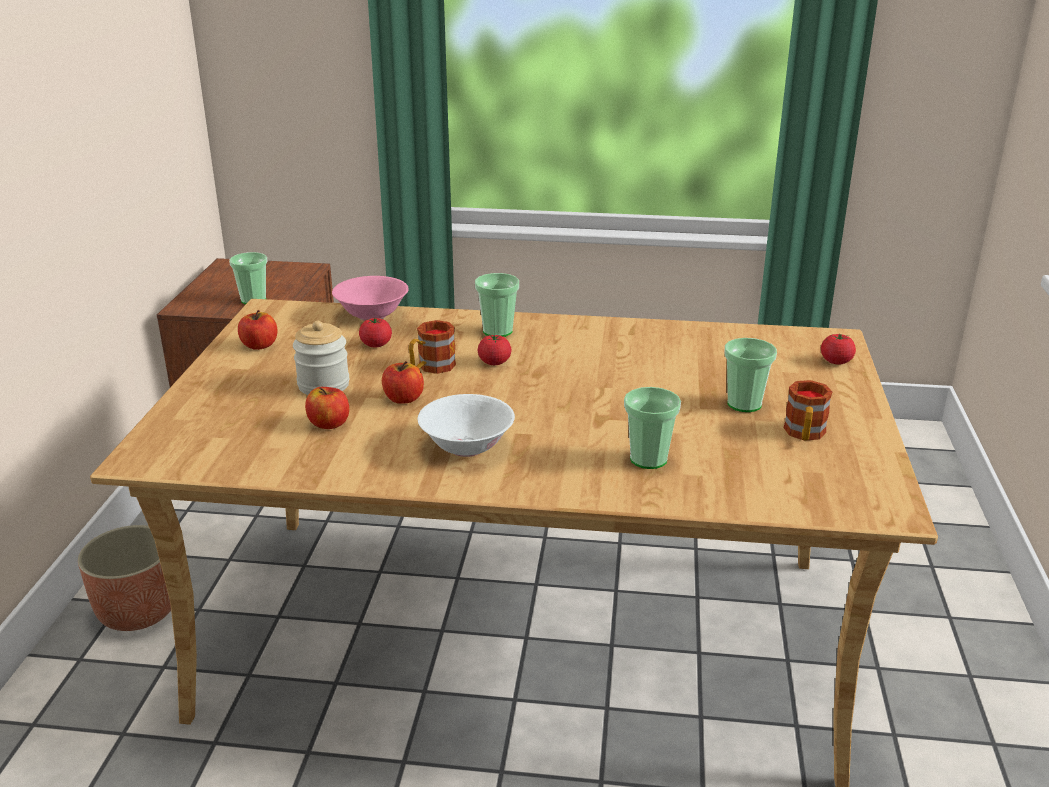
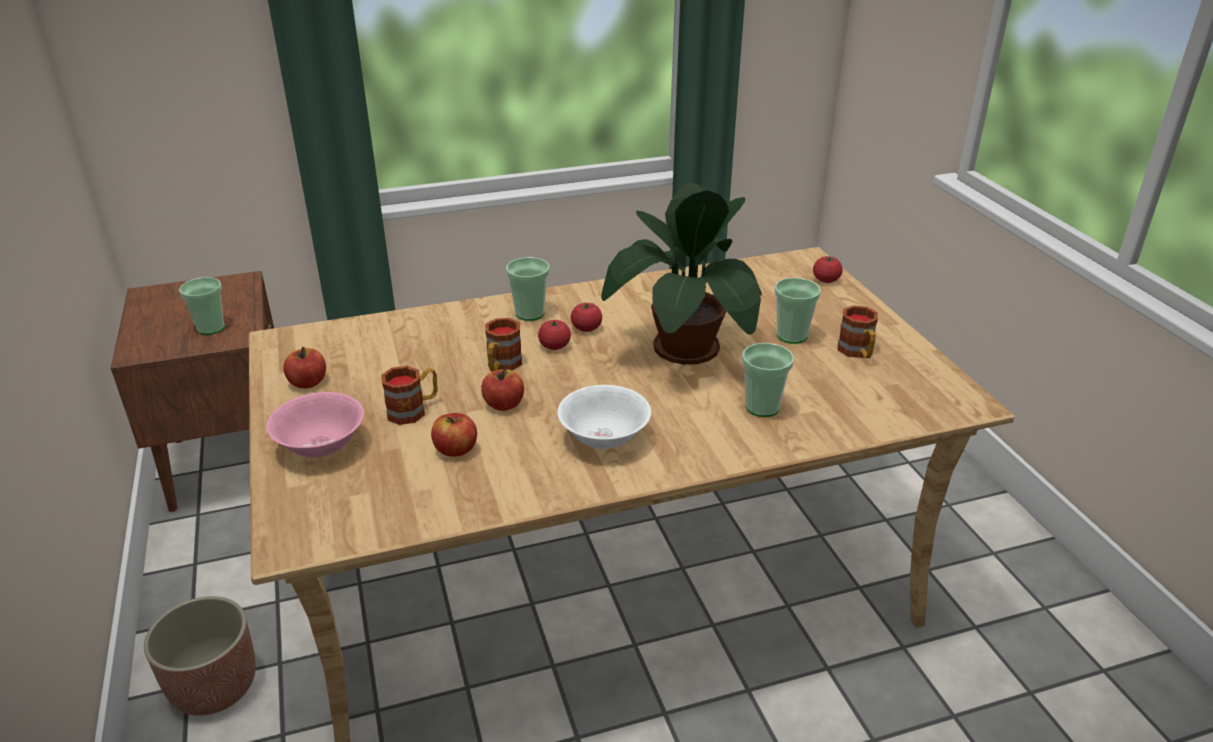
camera: 25 degrees left, 5 degrees up
jar [293,321,350,395] -> mug [381,366,438,425]
pink bowl [332,276,409,321] -> pink bowl moved to [266,392,364,457]
tomato [359,318,392,347] -> tomato moved to [571,303,602,332]
none -> potted plant [601,183,762,365]

